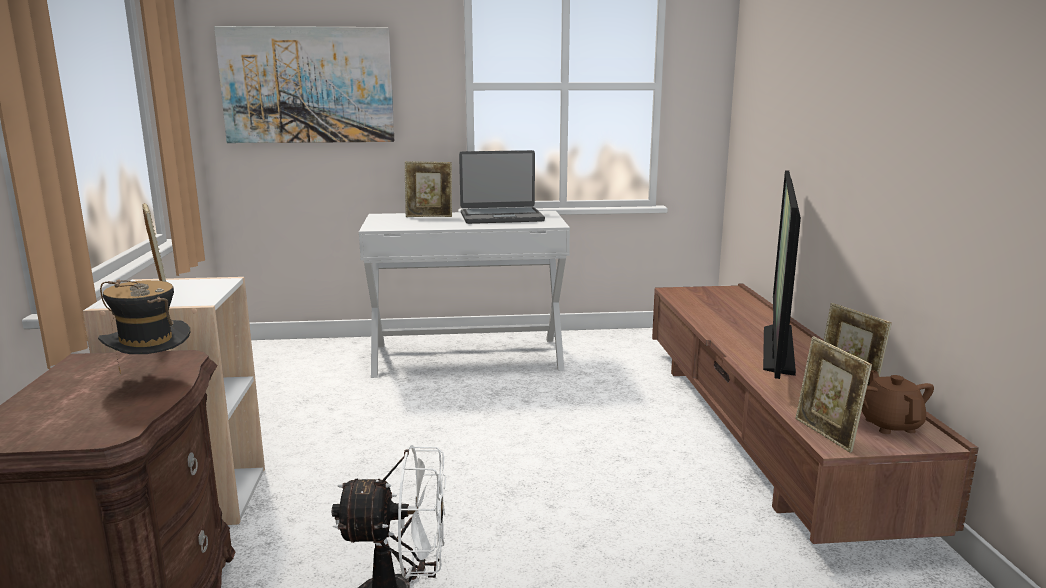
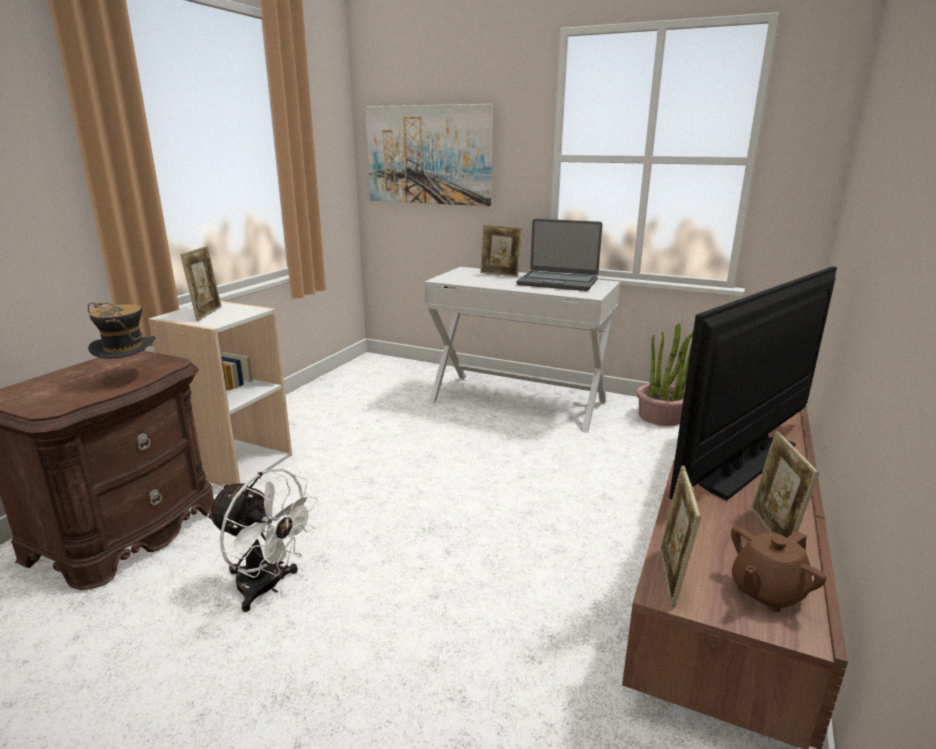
camera: 30 degrees right, 5 degrees up
brown teapot [862,370,934,434] -> brown teapot turned 150 degrees counterclockwise [731,526,826,612]
none -> potted plant [636,323,693,426]

